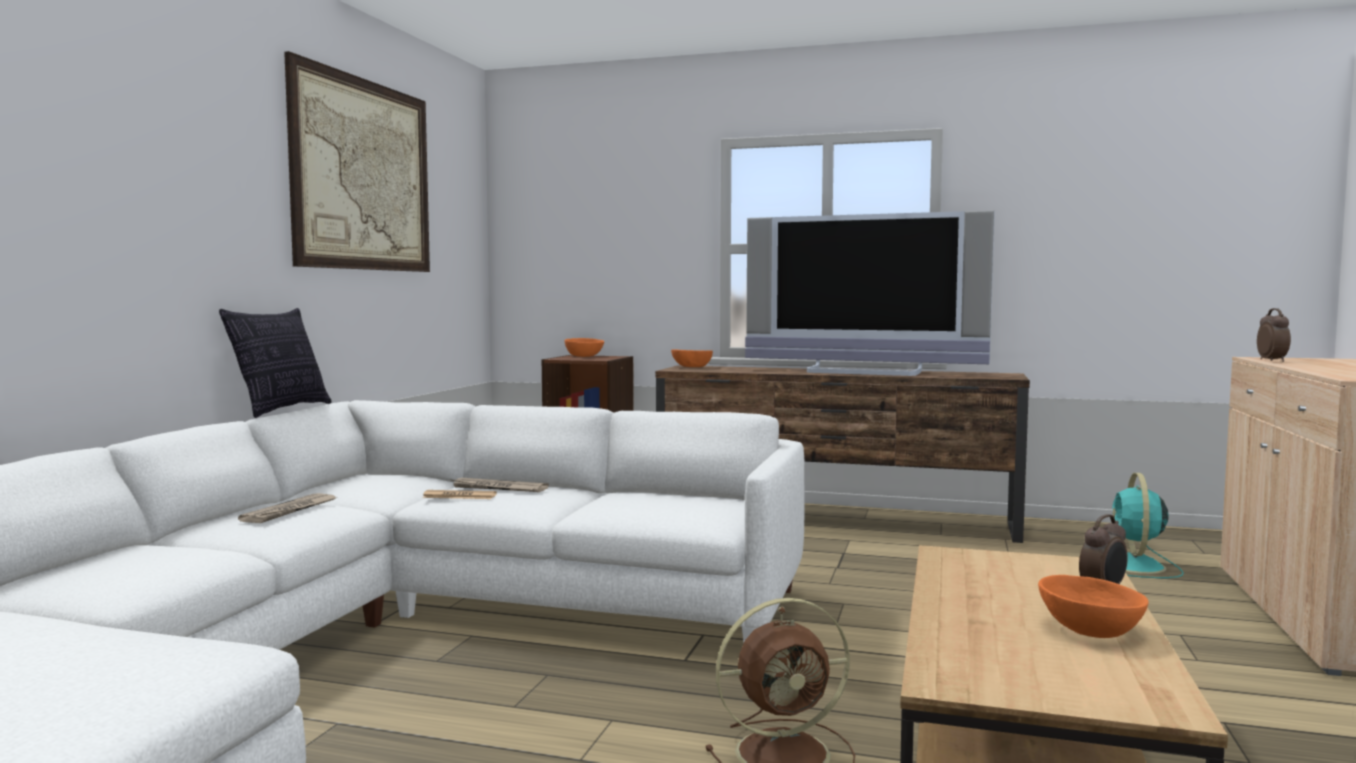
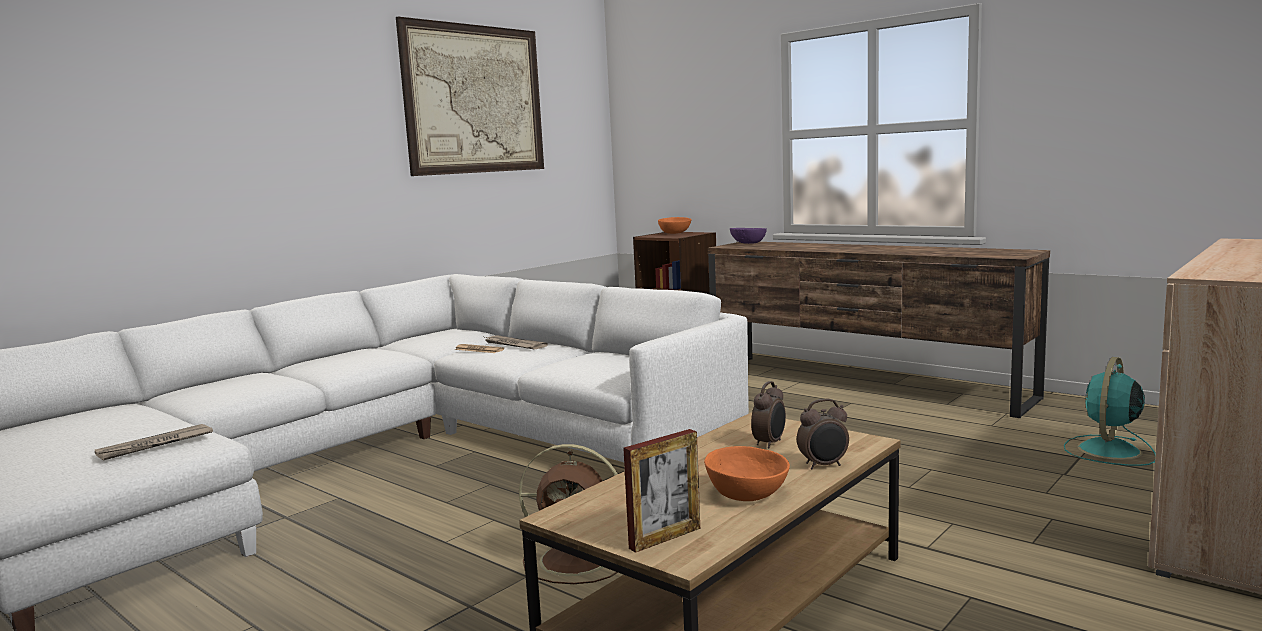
camera: 25 degrees right, 5 degrees up
pillow [219,308,332,418] -> none
newspaper [238,493,338,523] -> newspaper moved to [95,424,213,460]
orange bowl [671,349,713,367] -> purple bowl [730,228,767,244]
television [745,210,995,376] -> none
alarm clock [1257,308,1291,362] -> alarm clock moved to [751,381,786,449]
none -> picture frame [623,429,700,553]

